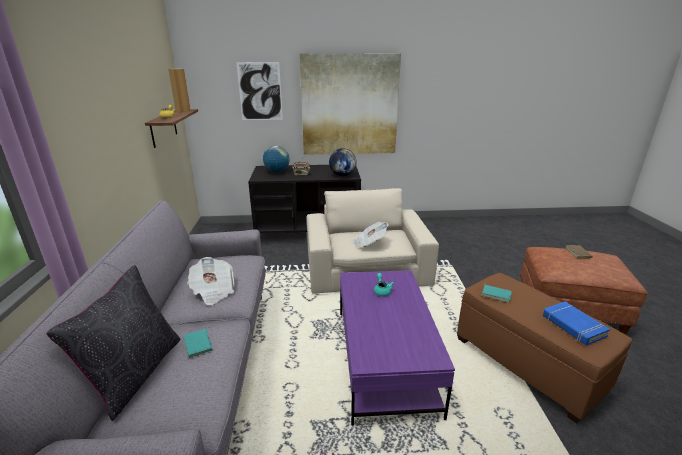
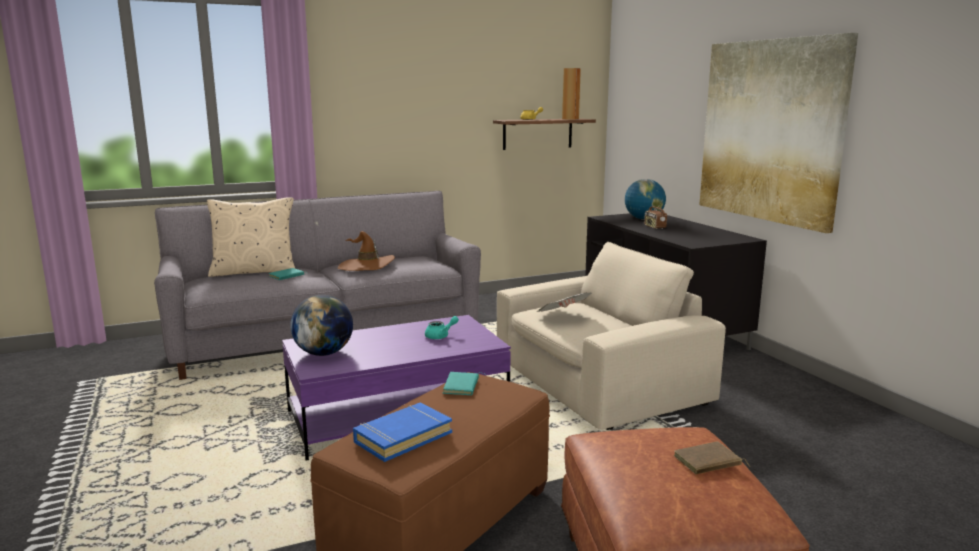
camera: 70 degrees right, 10 degrees down
black pillow [46,265,180,421] -> beige pillow [207,197,295,277]
newspaper [187,257,234,305] -> brown hat [338,231,395,271]
picture [236,62,283,120] -> none
globe [329,148,357,176] -> globe moved to [290,295,353,356]

